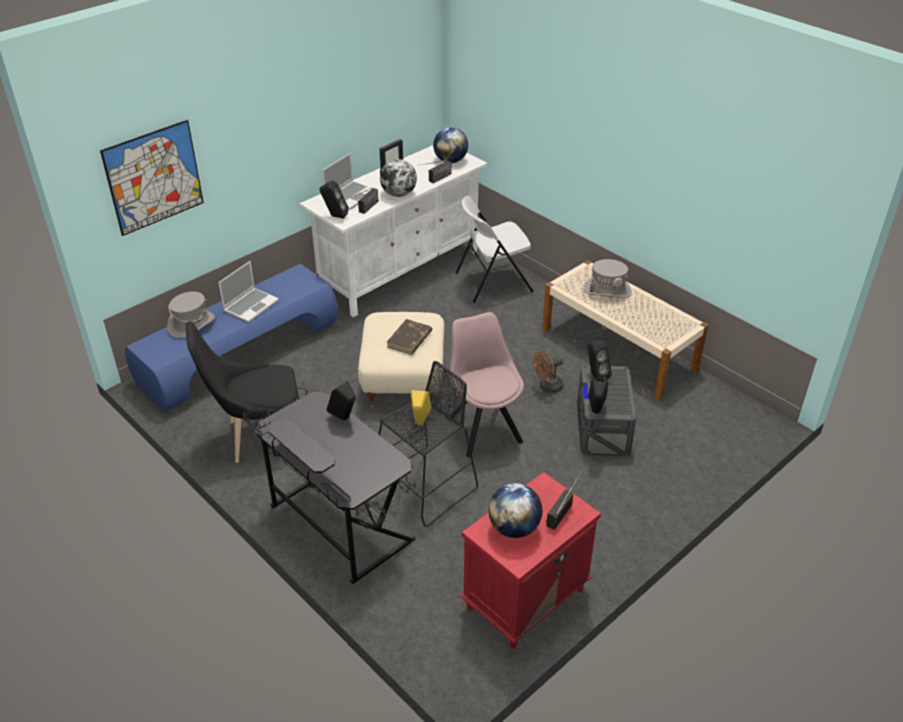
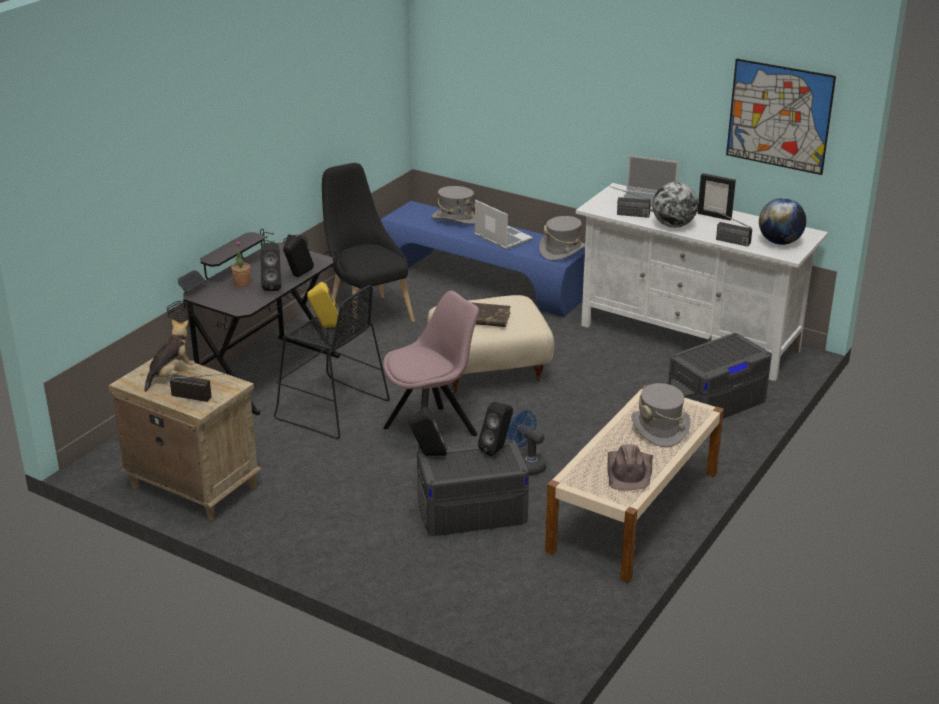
camera: 75 degrees right, 10 degrees down
picture [100,120,204,236] -> picture moved to [726,58,836,175]
laptop [218,261,279,322] -> laptop turned 150 degrees counterclockwise [475,200,533,249]
black speaker [320,180,349,219] -> black speaker moved to [261,243,281,291]
white chair [456,196,533,304] -> grey storage box [668,333,772,422]
red nightstand [460,472,601,649] -> beige nightstand [108,359,262,521]
globe [488,483,542,538] -> plush toy [144,319,195,392]
brown fan [533,351,564,393] -> blue fan [506,410,547,475]
none -> potted plant [231,241,250,287]
none -> grey hat [539,216,585,261]
none -> brown hat [607,444,654,491]

